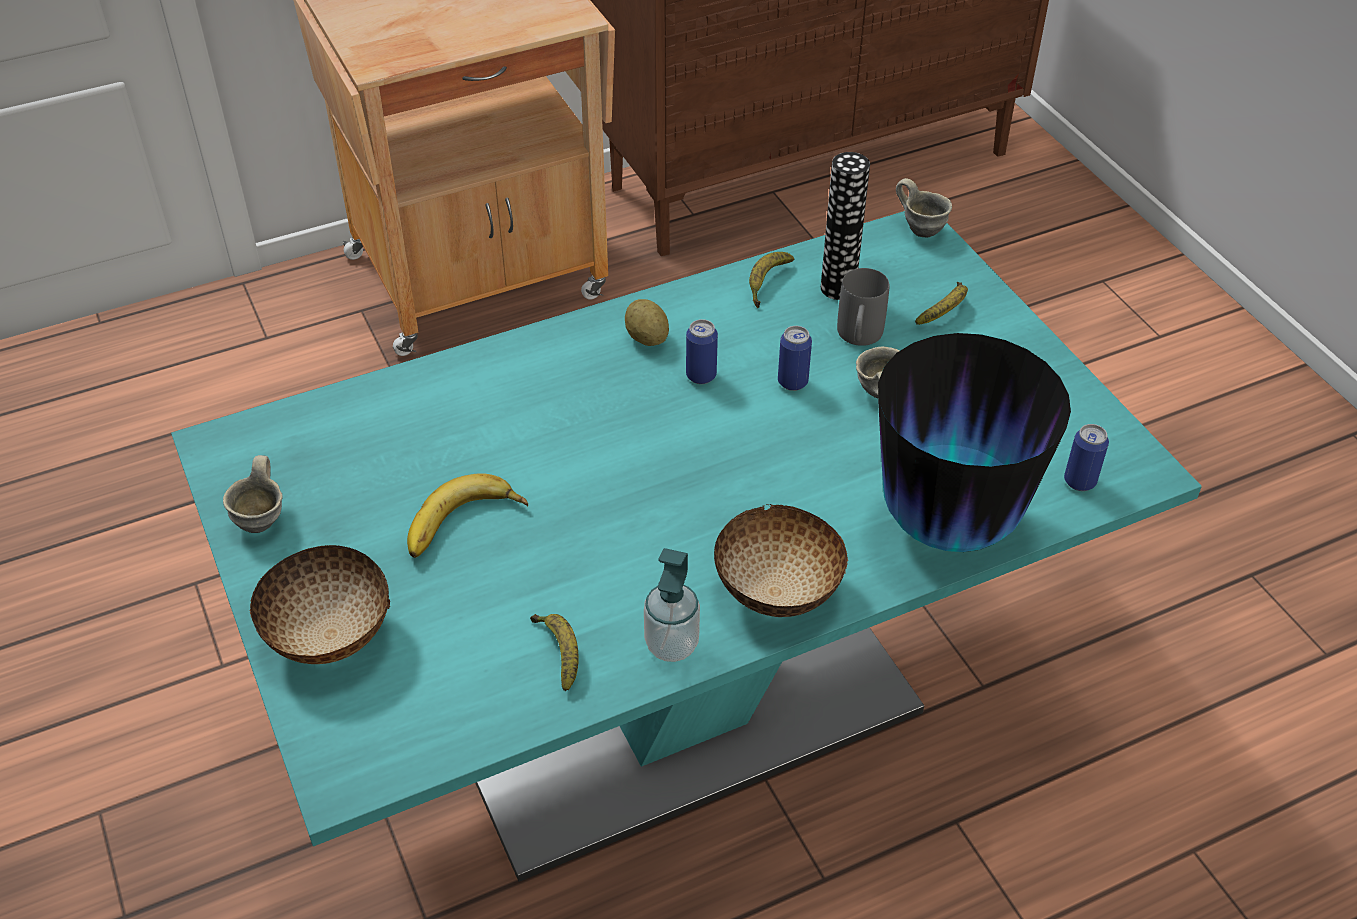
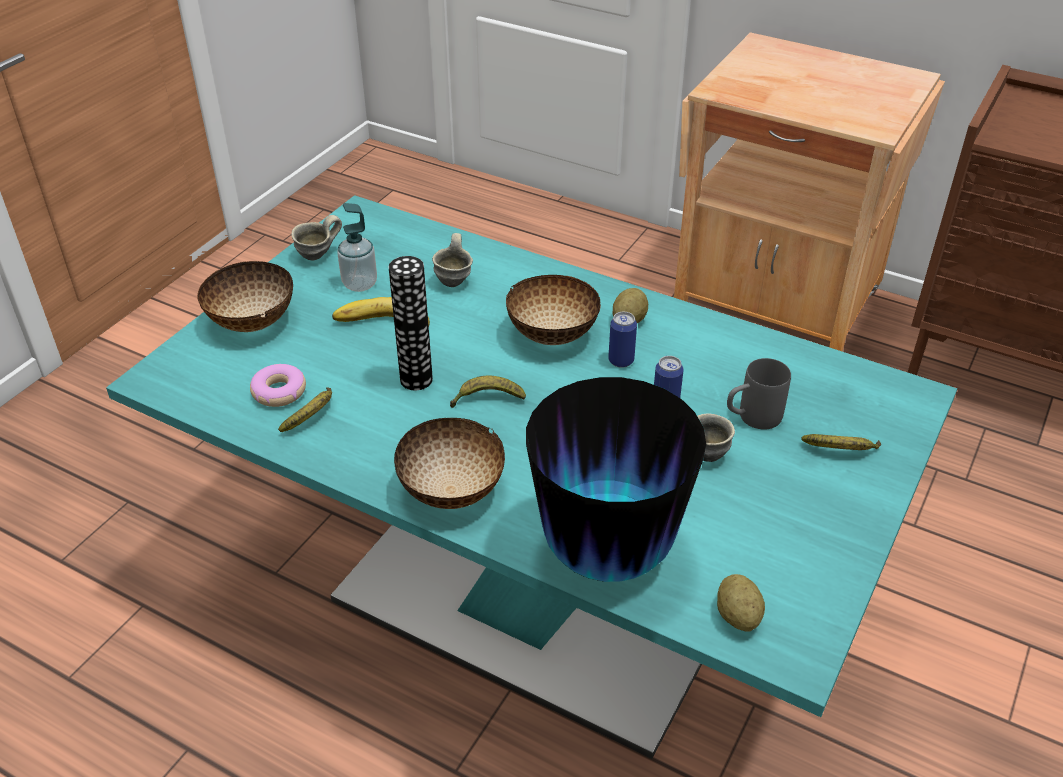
camera: 55 degrees right, 5 degrees down
soap dispenser [644,548,700,662] -> soap dispenser moved to [338,203,377,292]
banana [749,252,794,308] -> banana moved to [450,376,526,408]
vase [821,152,870,300] -> vase moved to [388,256,433,390]
grey mug [896,178,952,238] -> grey mug moved to [432,233,473,287]
can [1064,424,1109,491] -> potato [717,574,765,632]
none -> donut [250,364,306,407]
none -> bowl [506,275,601,345]

